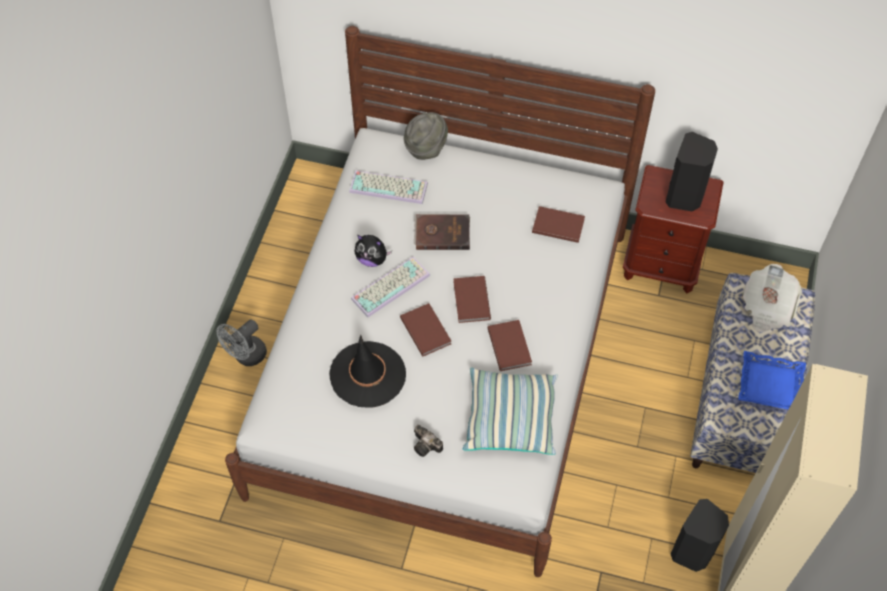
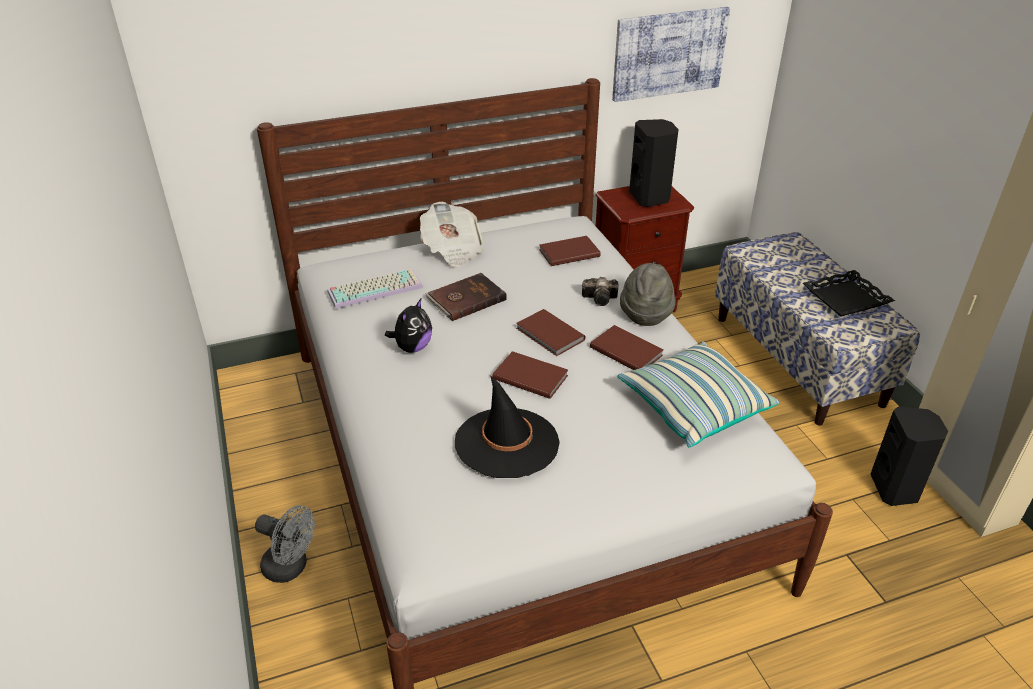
camera: 35 degrees left, 20 degrees down
grey fan [216,319,267,366] -> grey fan turned 75 degrees counterclockwise [255,505,315,583]
keyboard [351,257,430,317] -> none
plush toy [354,235,392,267] -> plush toy turned 45 degrees counterclockwise [385,299,432,353]
grey hat [404,112,448,160] -> grey hat moved to [620,263,676,326]
camera [414,425,443,457] -> camera moved to [582,277,618,306]
blue tray [738,351,806,410] -> black tray [803,270,895,317]
newspaper [742,264,802,332] -> newspaper moved to [420,202,484,267]
none -> picture [612,7,730,102]

